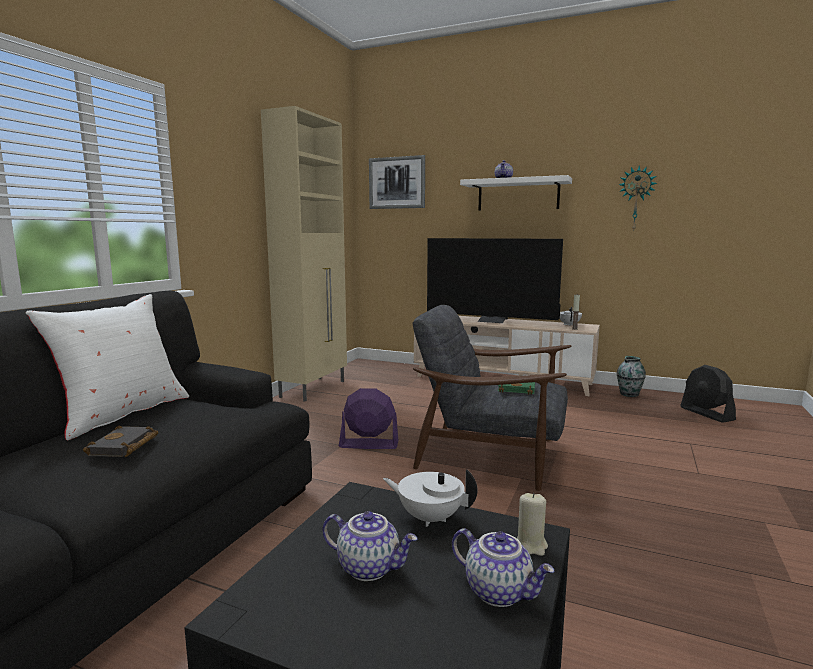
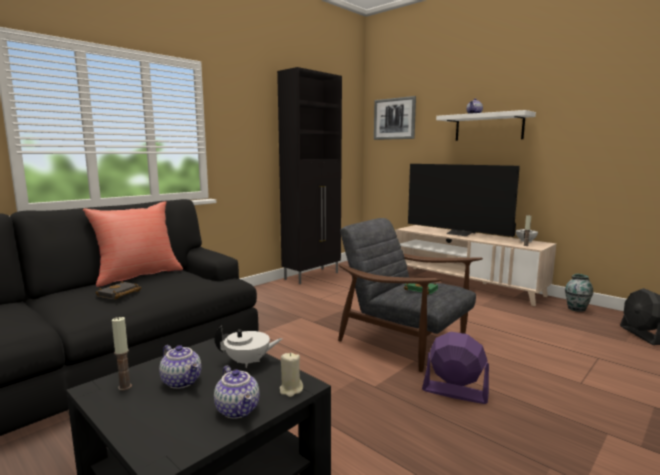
camera: 20 degrees right, 0 degrees up
white pillow [26,294,189,440] -> red pillow [83,201,183,287]
beige cabinet [261,106,347,402] -> black cabinet [277,67,342,284]
purple fan [339,388,398,449] -> purple fan moved to [422,332,489,404]
white teapot [383,470,478,527] -> white teapot turned 135 degrees clockwise [214,326,282,368]
wall clock [619,165,657,232] -> none
none -> candle [112,317,132,391]

